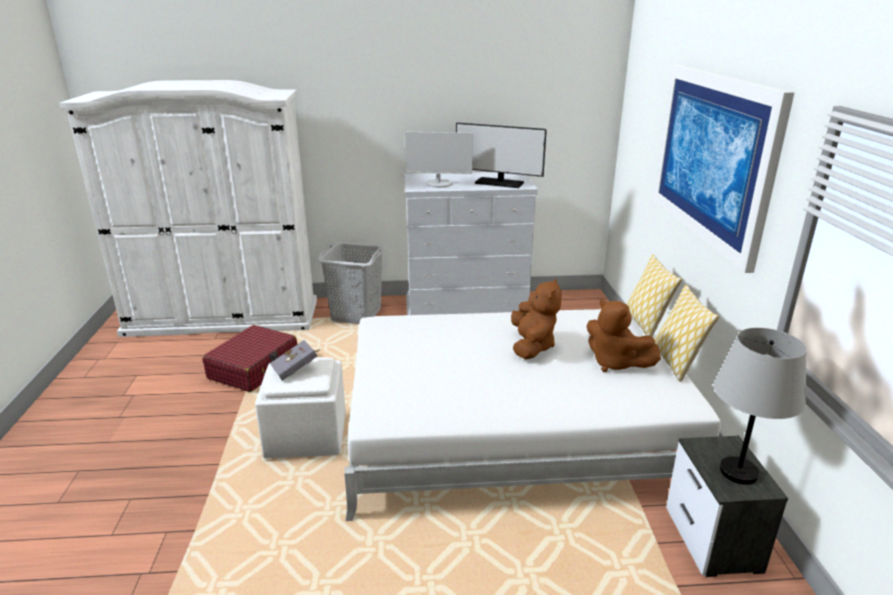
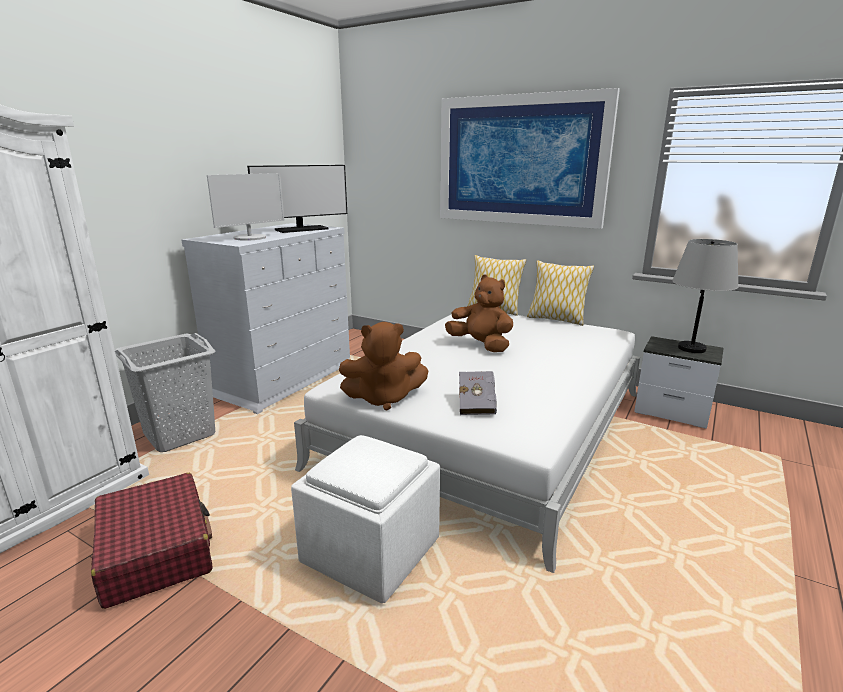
camera: 55 degrees left, 5 degrees down
grey book [270,340,321,381] -> grey book moved to [459,371,497,415]
brown plush toy [587,299,661,372] -> brown plush toy moved to [339,322,428,411]

